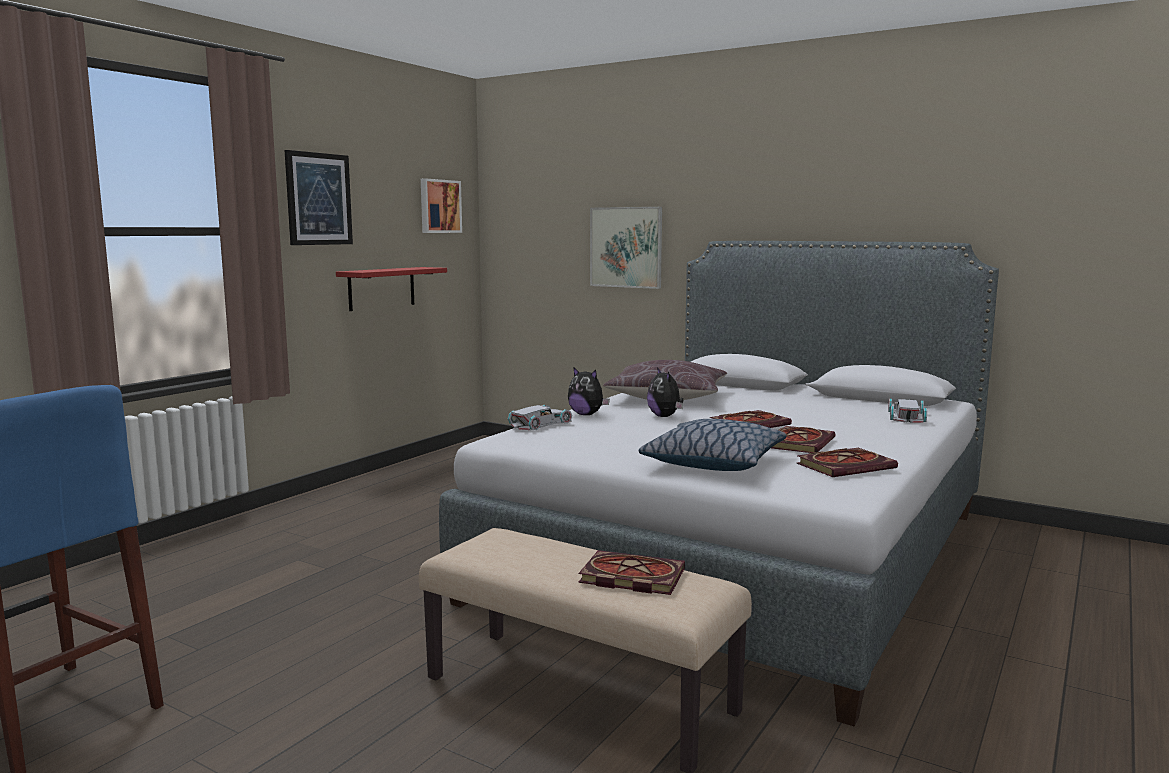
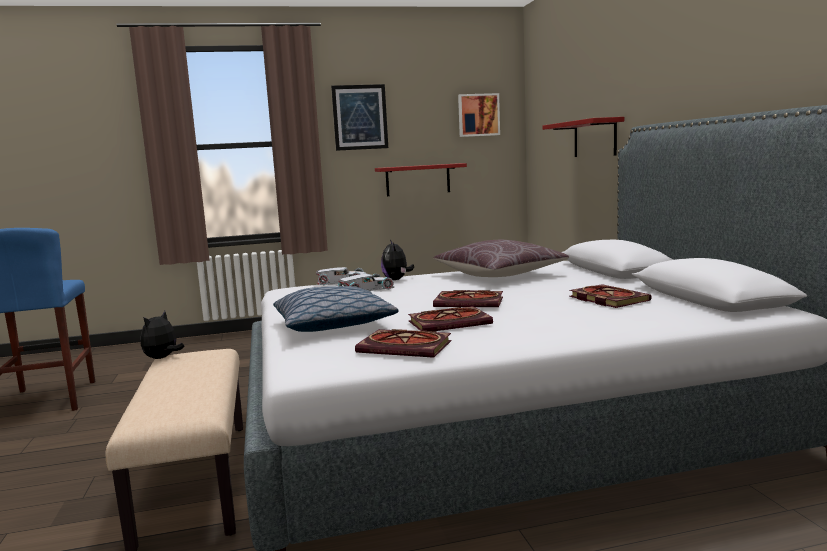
camera: 45 degrees right, 0 degrees up
book [579,550,685,595] -> book moved to [569,284,652,308]
picture [590,207,662,289] -> red shelf [543,117,624,157]
plush toy [647,367,683,417] -> plush toy moved to [141,311,184,359]
white toy car [888,399,927,423] -> white toy car moved to [338,274,394,291]

